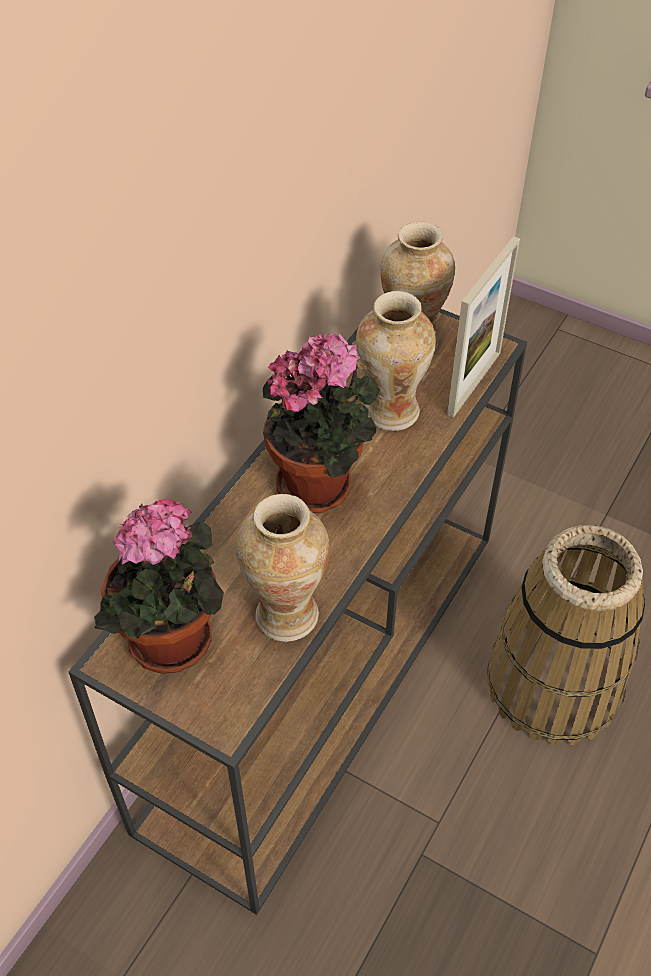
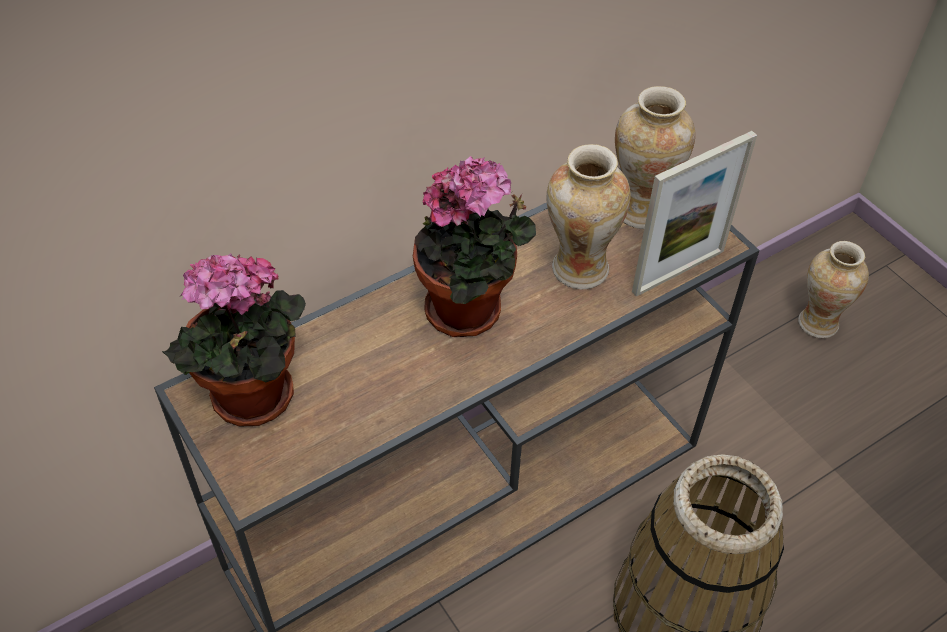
camera: 25 degrees right, 0 degrees up
vase [236,494,330,642] -> vase moved to [798,241,869,338]

